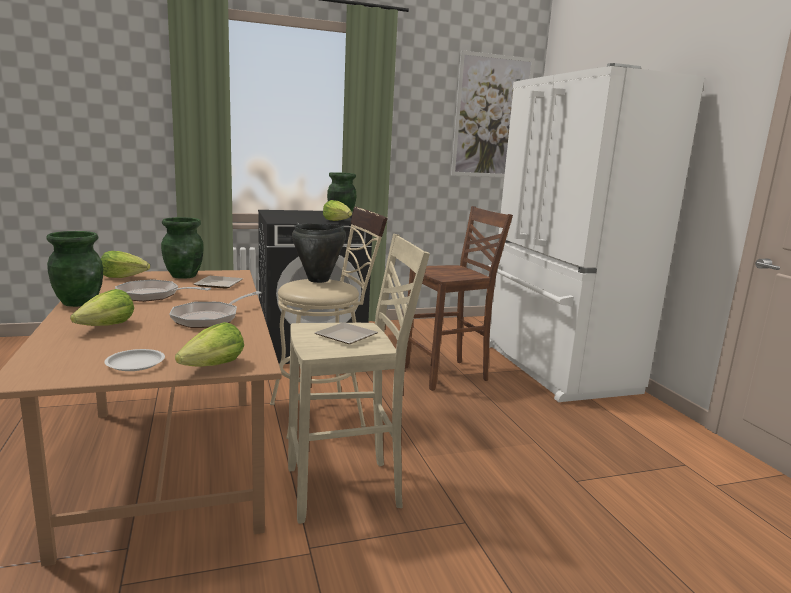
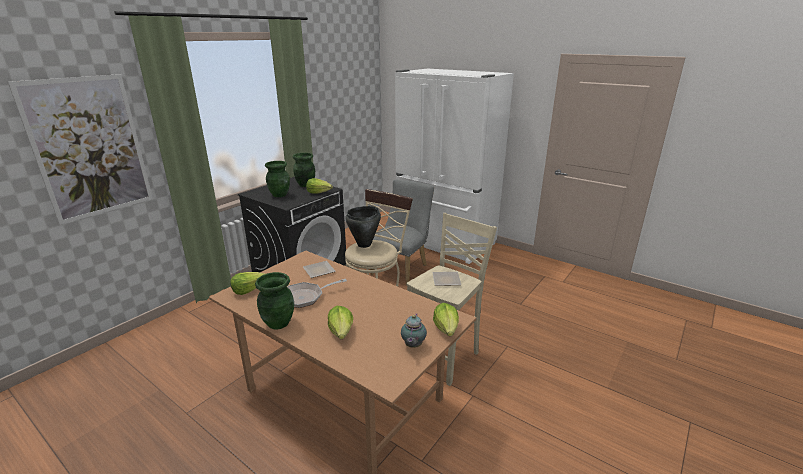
camera: 35 degrees left, 10 degrees up
white plate [104,349,165,371] -> teapot [401,313,427,348]
green vase [161,217,204,279] -> green vase moved to [265,161,290,197]
frying pan [169,291,262,328] -> none
brown stool [405,206,513,391] -> grey chair [370,179,434,285]
picture [451,50,535,177] -> picture moved to [8,74,153,225]

